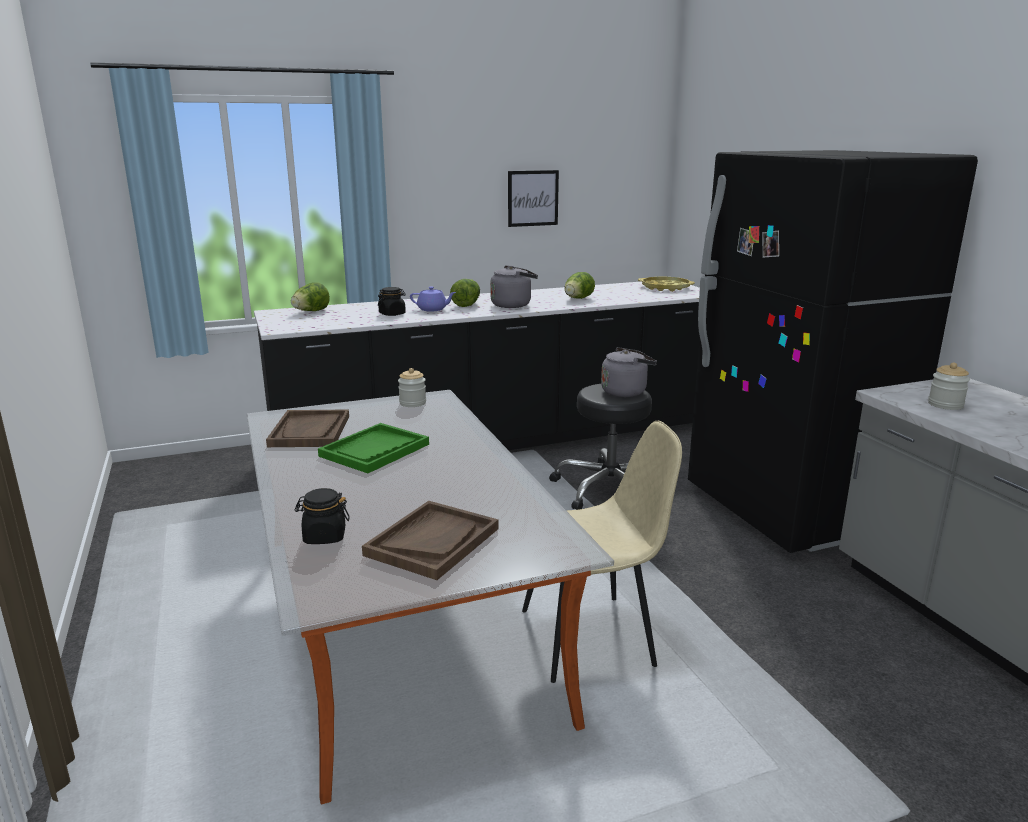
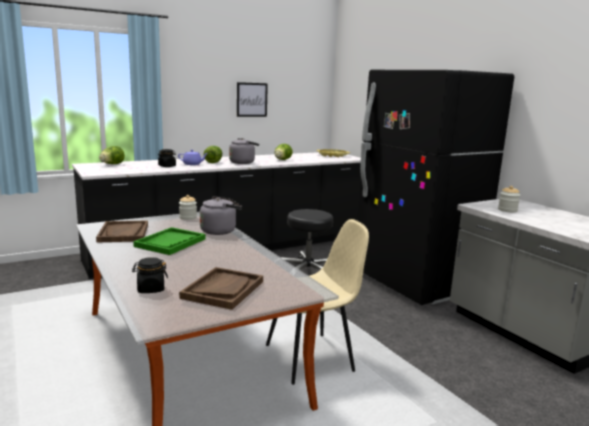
camera: 10 degrees left, 5 degrees down
grey kettle [601,347,657,397] -> grey kettle moved to [200,196,242,235]

